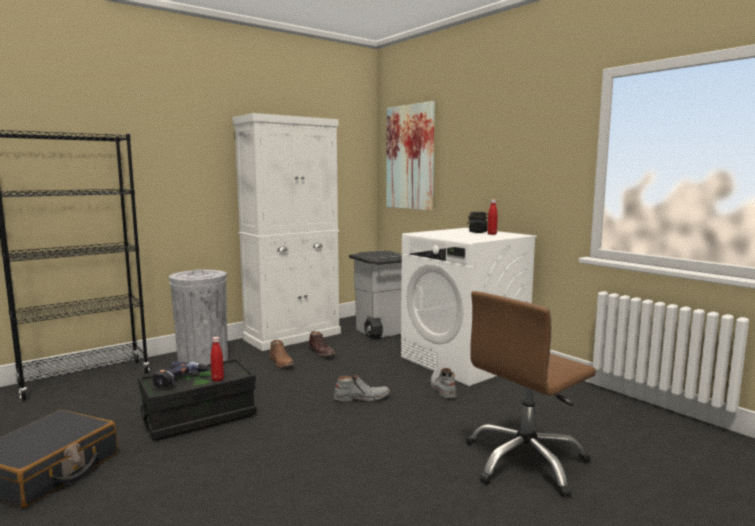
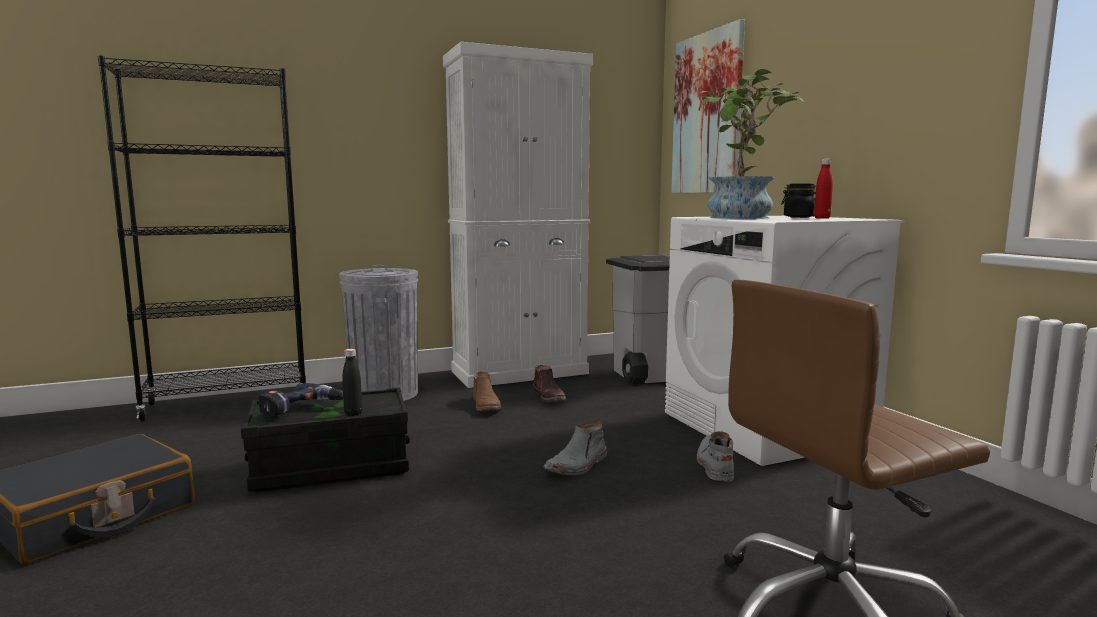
camera: 15 degrees right, 0 degrees up
red bottle [211,337,224,382] -> black bottle [342,349,362,416]
grey boot [334,375,390,401] -> grey boot turned 120 degrees clockwise [543,422,607,475]
none -> potted plant [699,69,804,219]

